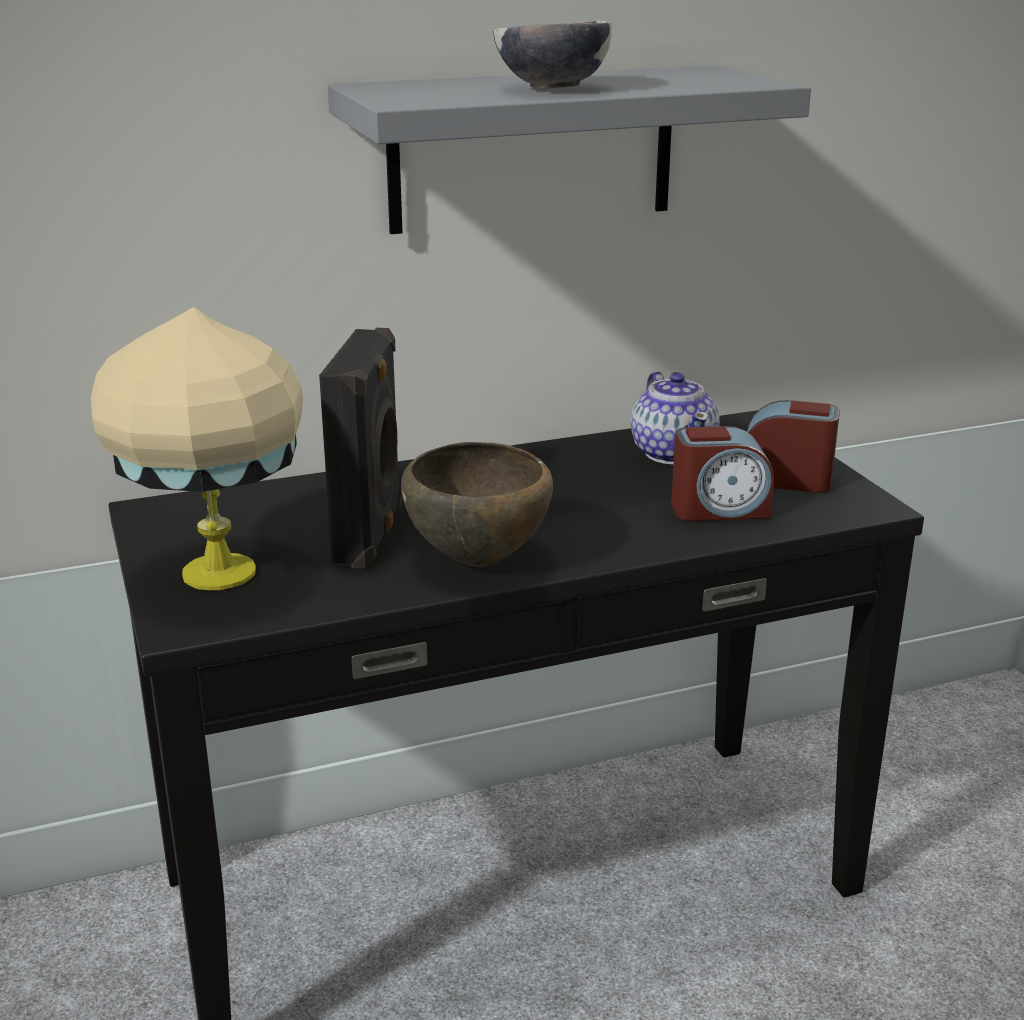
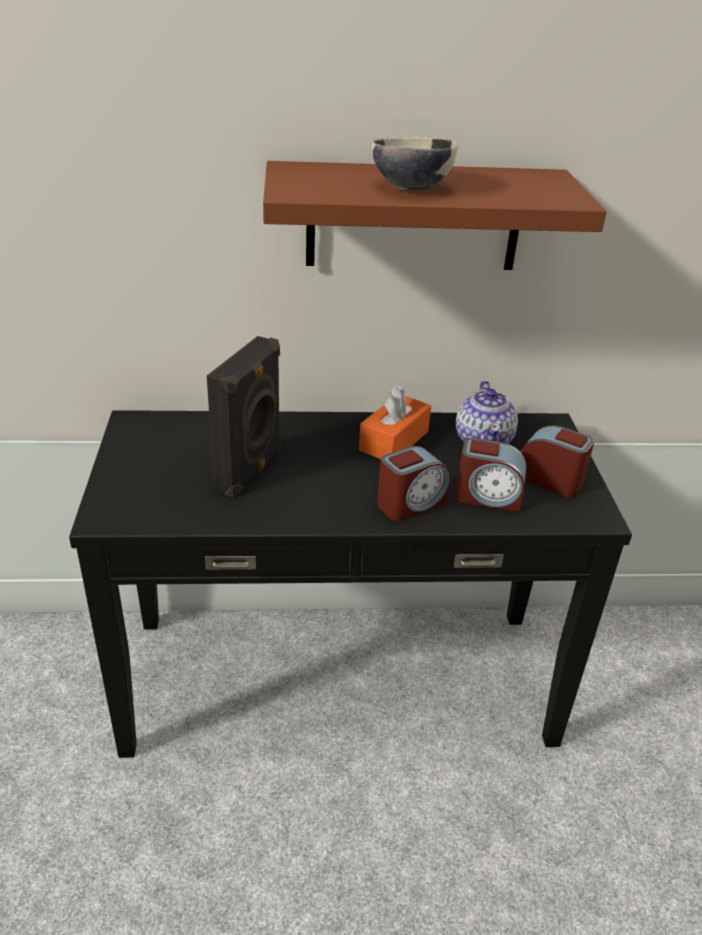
camera: 15 degrees right, 10 degrees up
beige table lamp [91,307,303,590] -> none
grey shelf [328,65,811,234] -> brown shelf [263,161,607,270]
brown bowl [401,442,553,567] -> none
none -> orange tissue box [359,385,431,459]
none -> alarm clock [377,446,450,521]

